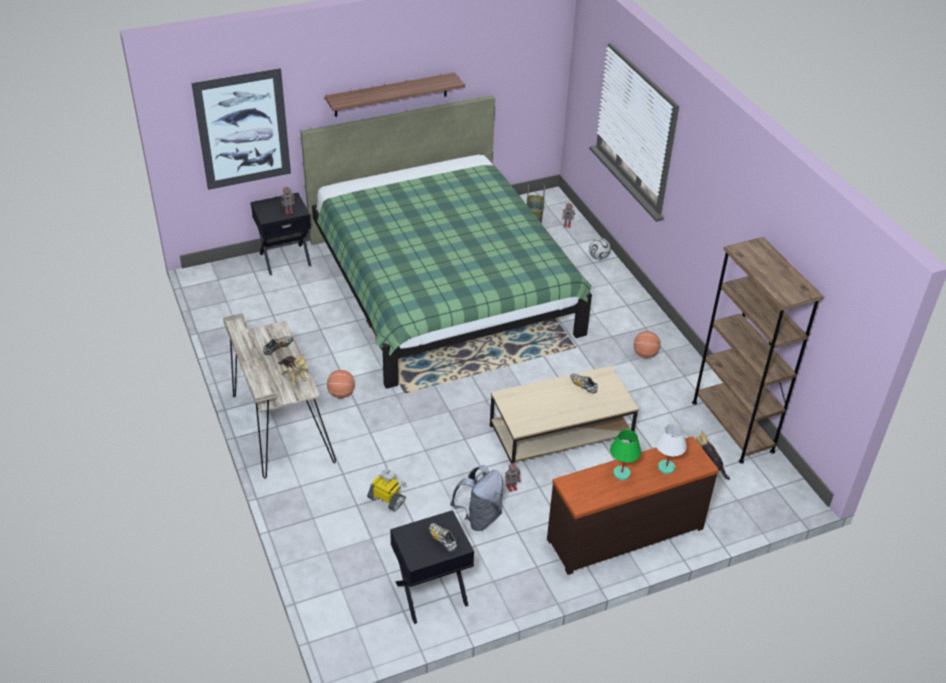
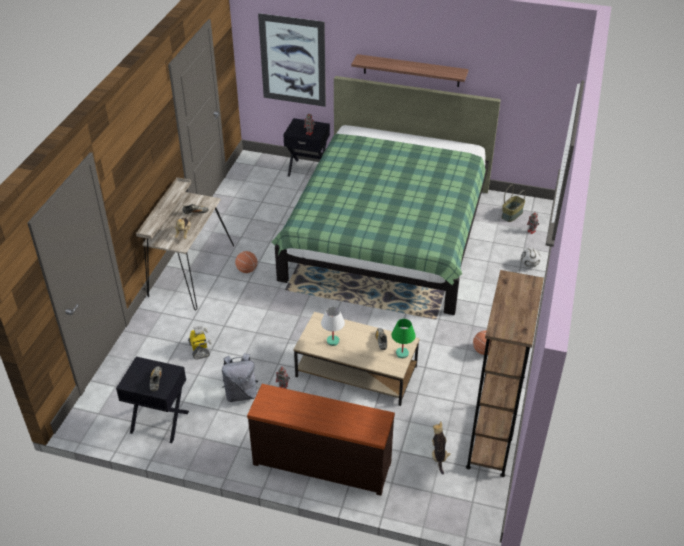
camera: 40 degrees right, 0 degrees up
green table lamp [610,430,641,480] -> green table lamp moved to [391,319,416,358]
white table lamp [656,424,687,474] -> white table lamp moved to [321,307,345,346]

